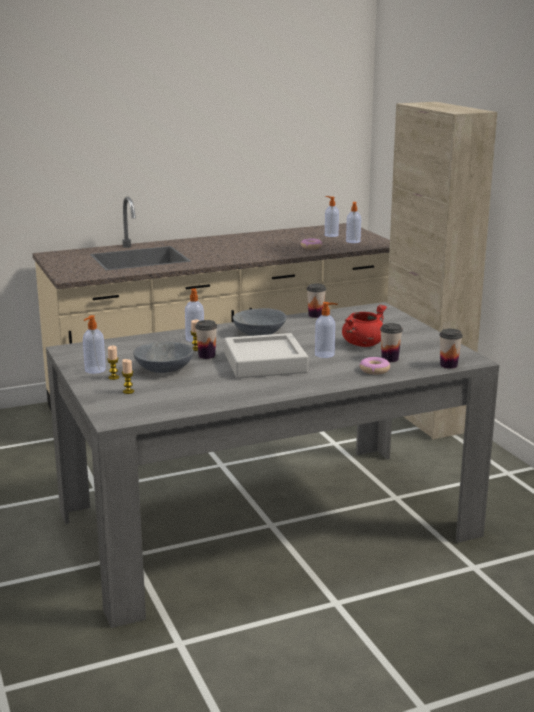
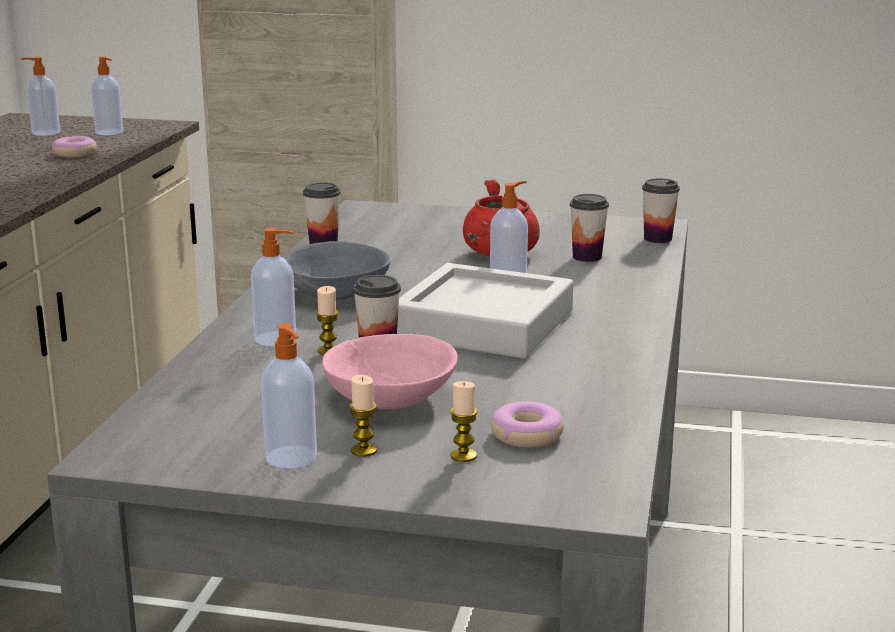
camera: 55 degrees left, 0 degrees up
grey bowl [133,341,194,373] -> pink bowl [322,334,457,409]
donut [359,357,391,375] -> donut moved to [490,402,564,448]

